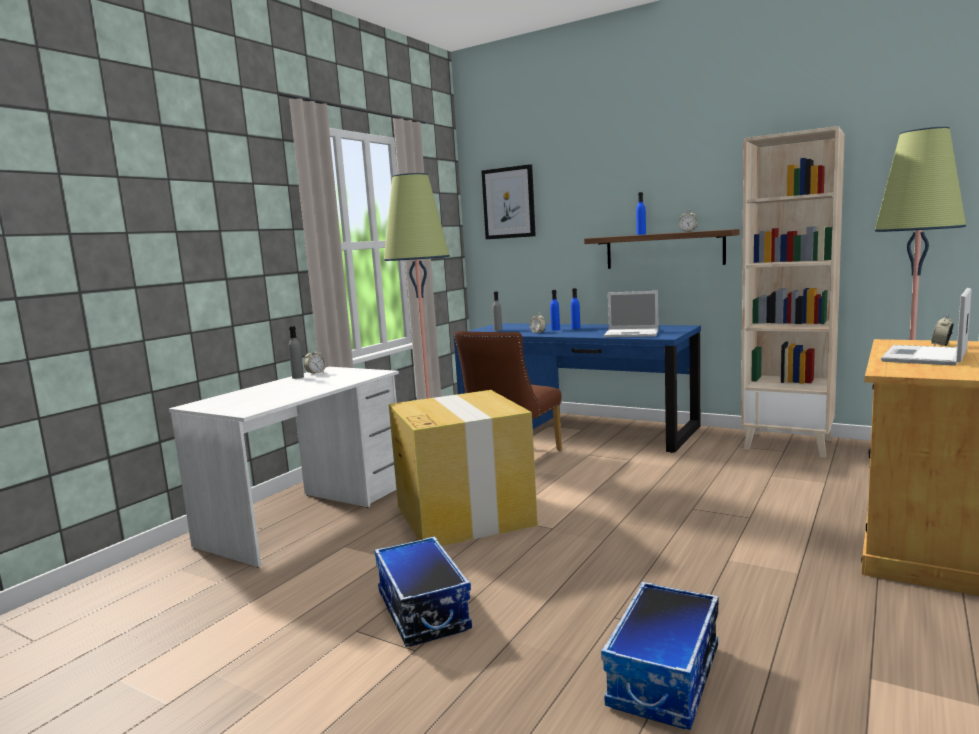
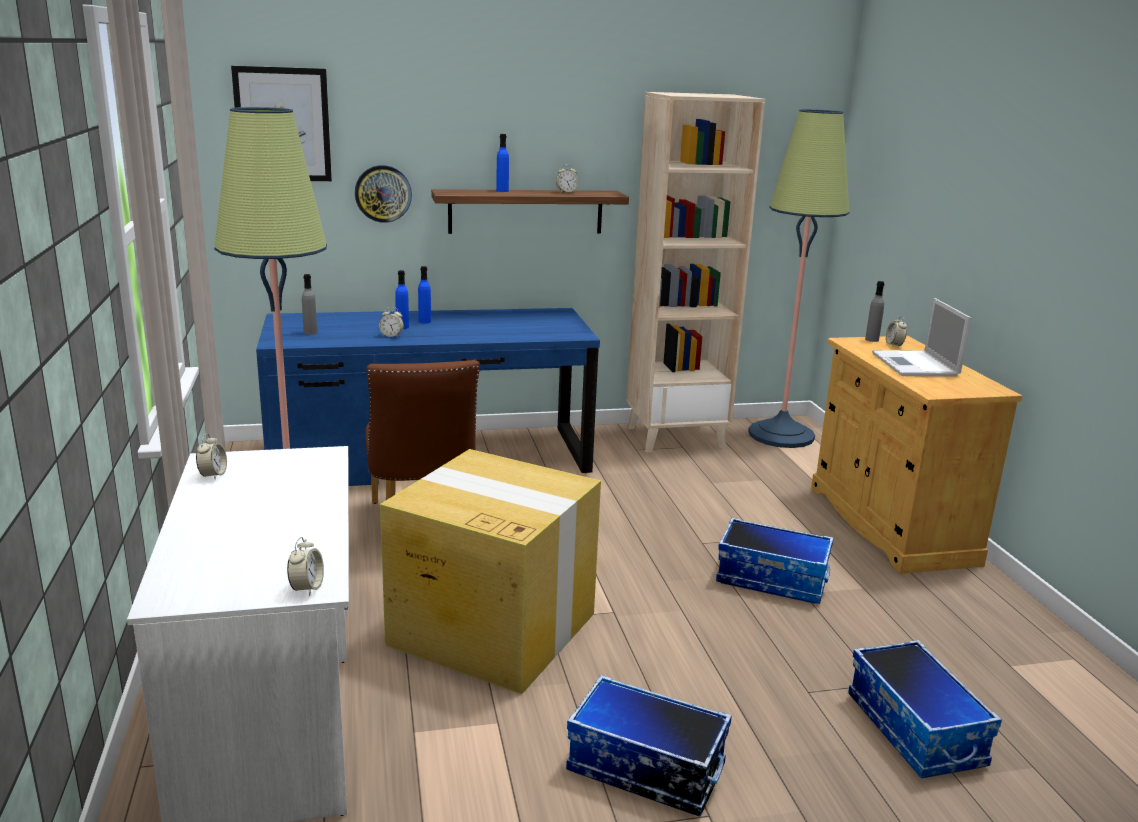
camera: 45 degrees left, 10 degrees up
grey bottle [289,326,304,379] -> grey bottle moved to [865,281,884,342]
laptop [604,291,658,337] -> none
none -> alarm clock [287,537,324,596]
none -> wall clock [355,165,412,223]
none -> storage box [716,518,834,604]

